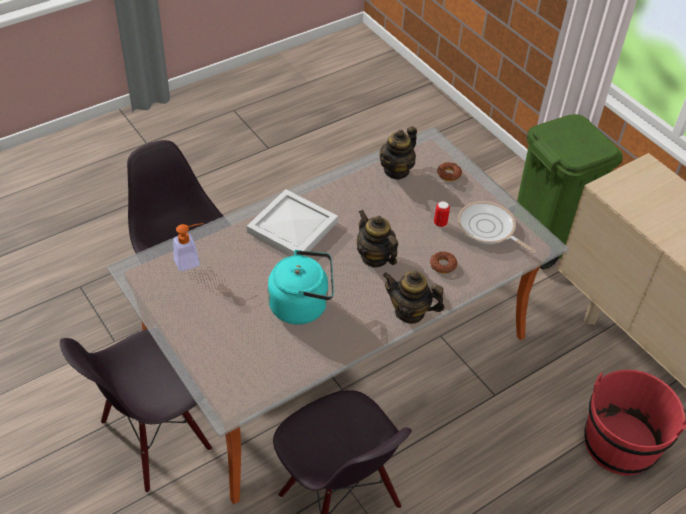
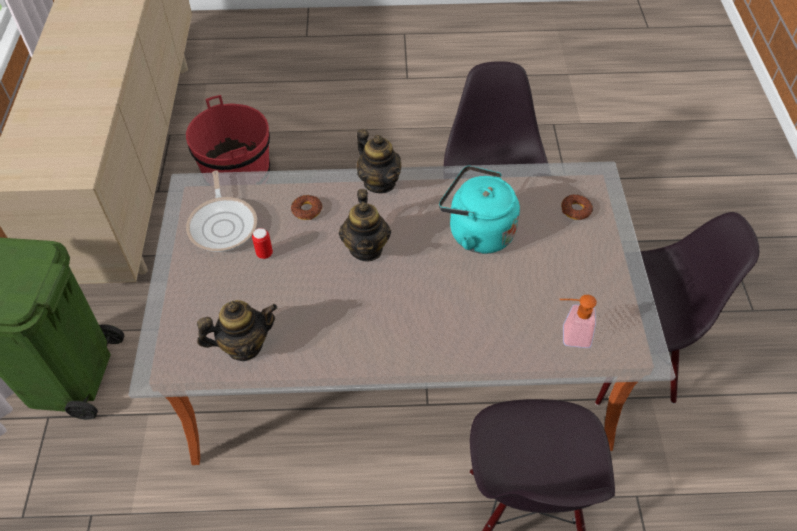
camera: 145 degrees left, 5 degrees up
white tray [247,189,338,256] -> none
donut [437,162,462,181] -> donut moved to [561,194,593,220]

